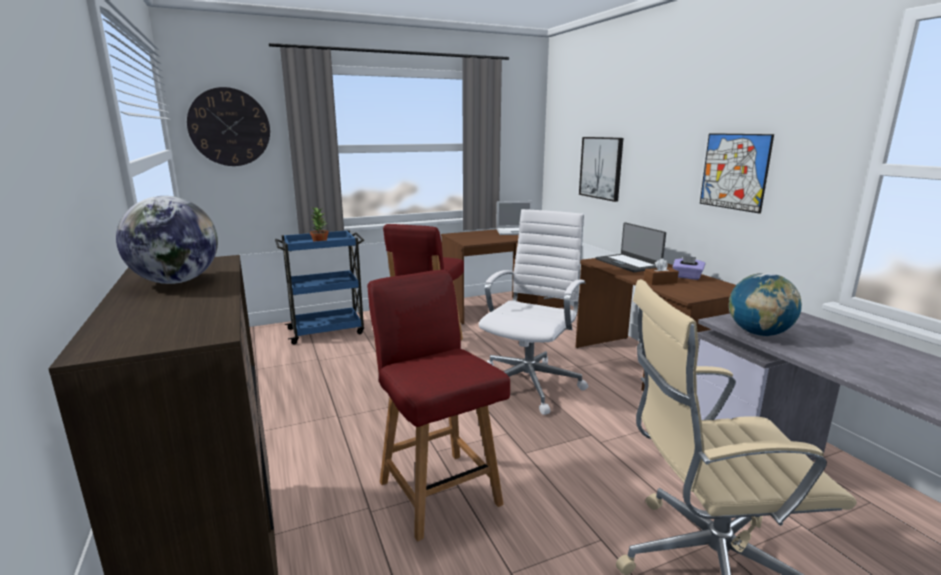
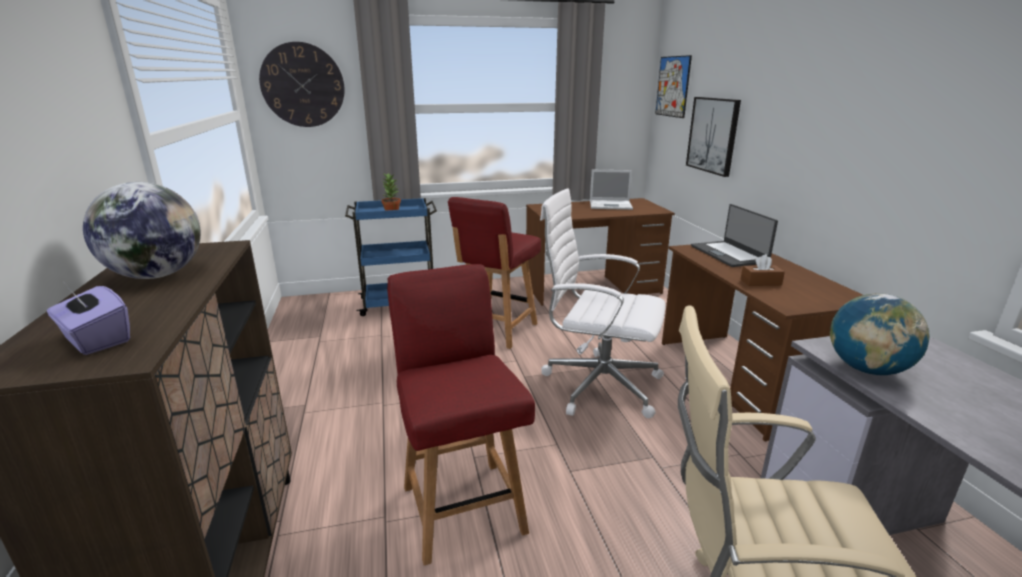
camera: 10 degrees right, 5 degrees up
white office chair [479,209,588,415] -> white office chair turned 105 degrees counterclockwise [540,188,666,418]
purple tissue box [672,255,705,280] -> purple tissue box moved to [47,281,130,355]
picture [700,133,774,214] -> picture moved to [655,55,692,118]

